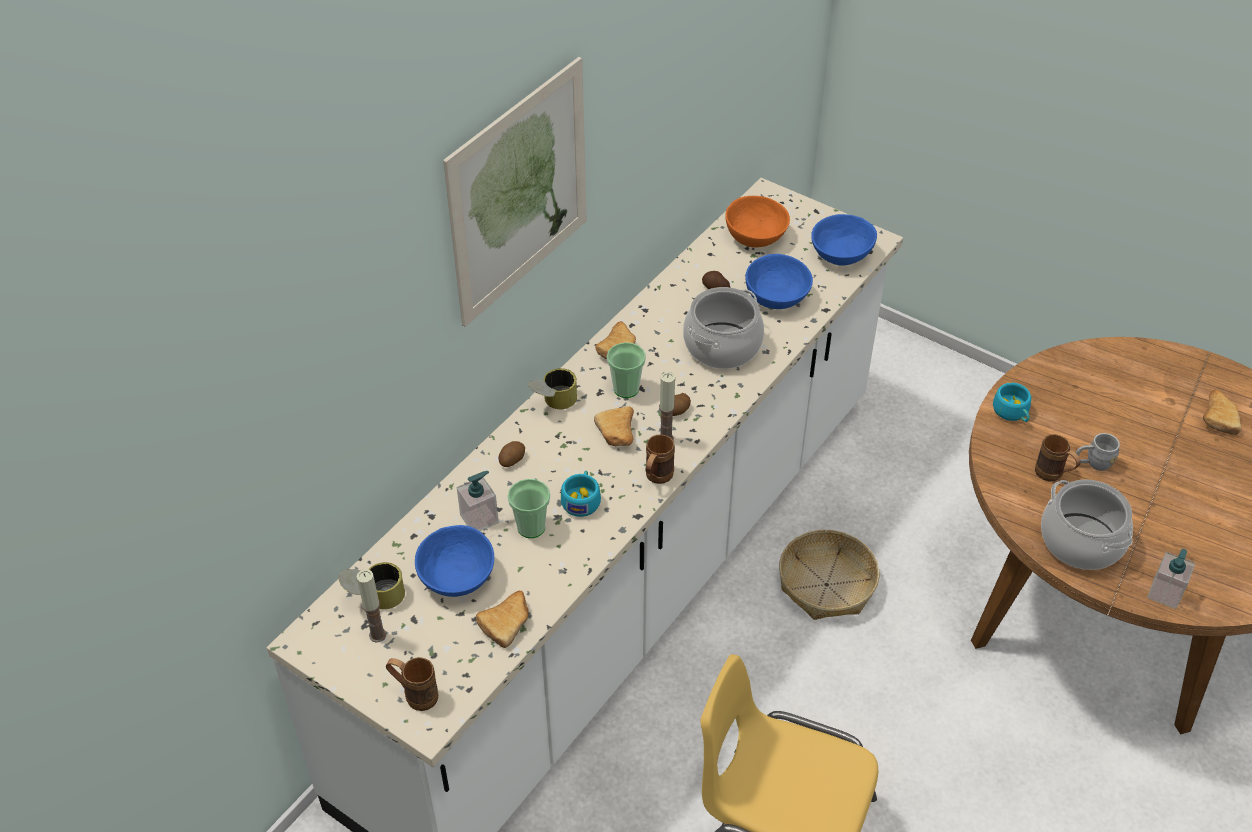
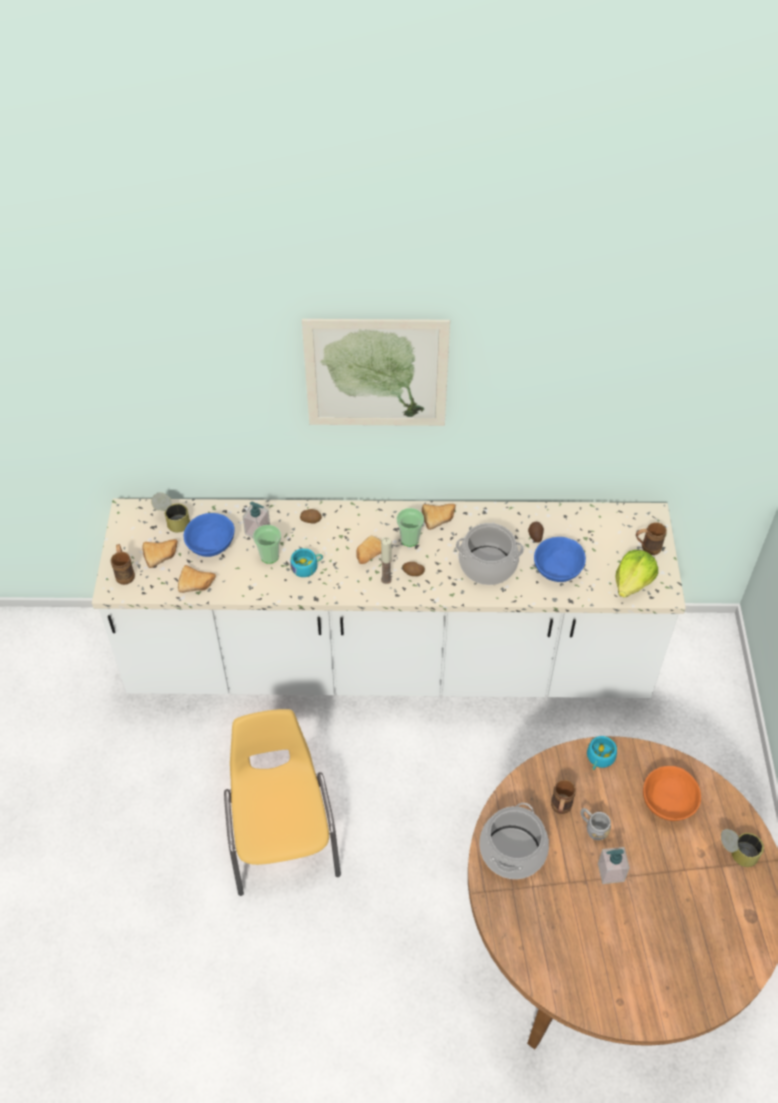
camera: 55 degrees right, 5 degrees up
candle [356,569,386,643] -> none
can [528,368,577,409] -> can moved to [721,829,764,867]
brown mug [646,434,675,484] -> brown mug moved to [636,522,667,555]
orange bowl [725,196,790,248] -> orange bowl moved to [643,766,701,821]
basket [779,530,879,620] -> none
blue bowl [811,214,877,266] -> lettuce [615,550,658,598]
soap dispenser [1147,549,1195,609] -> soap dispenser moved to [598,847,630,884]
bread [1203,390,1241,435] -> bread moved to [142,539,178,568]

